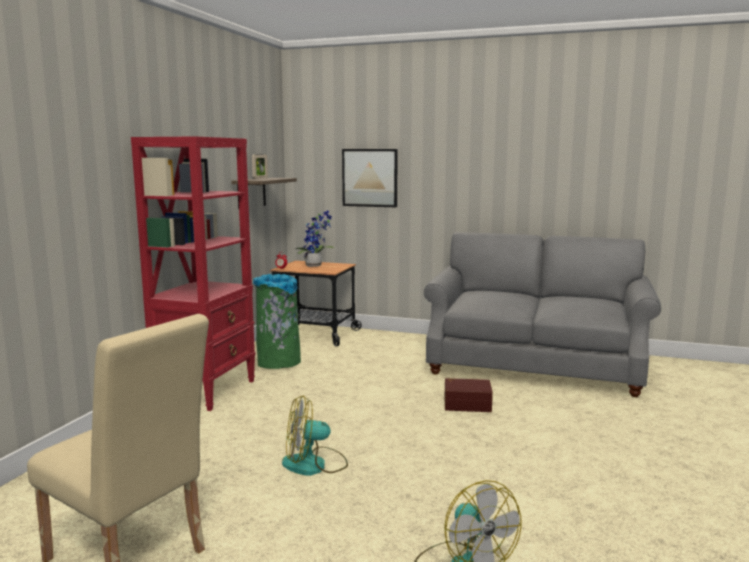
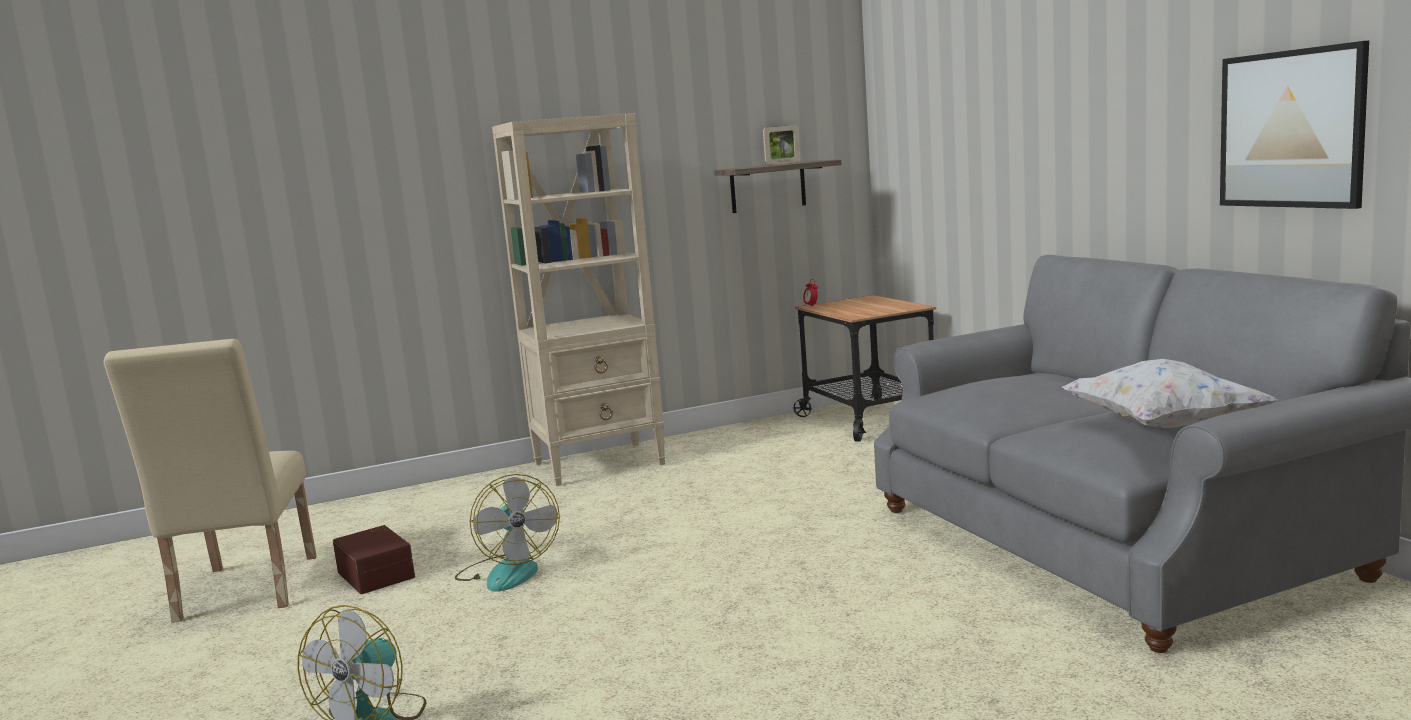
camera: 50 degrees right, 0 degrees up
red bookcase [131,136,255,411] -> beige bookcase [492,113,666,486]
green trash can [253,274,301,369] -> none
fan [282,396,348,476] -> fan turned 150 degrees counterclockwise [455,474,560,592]
potted plant [296,210,335,267] -> none
picture [342,149,398,207] -> picture moved to [1220,41,1369,209]
brown storage box [444,378,493,412] -> brown storage box moved to [333,525,415,594]
none -> white pillow [1062,359,1277,428]

